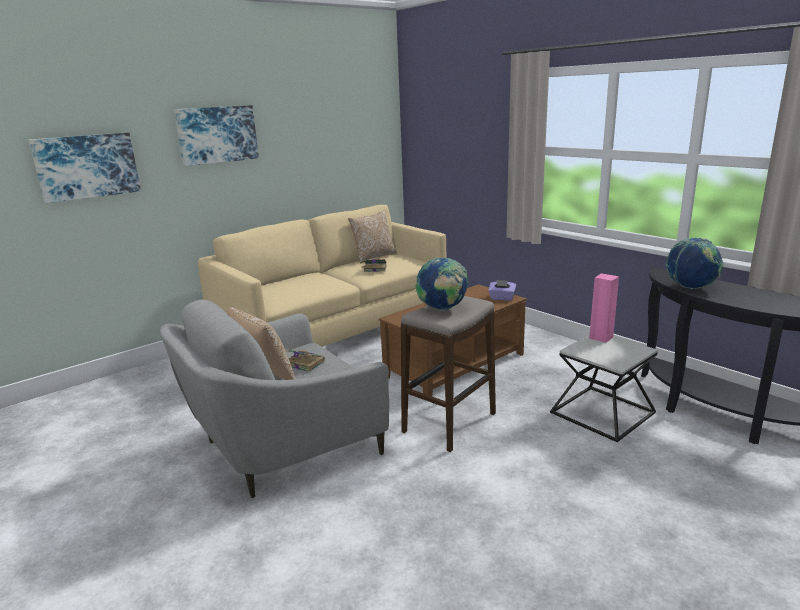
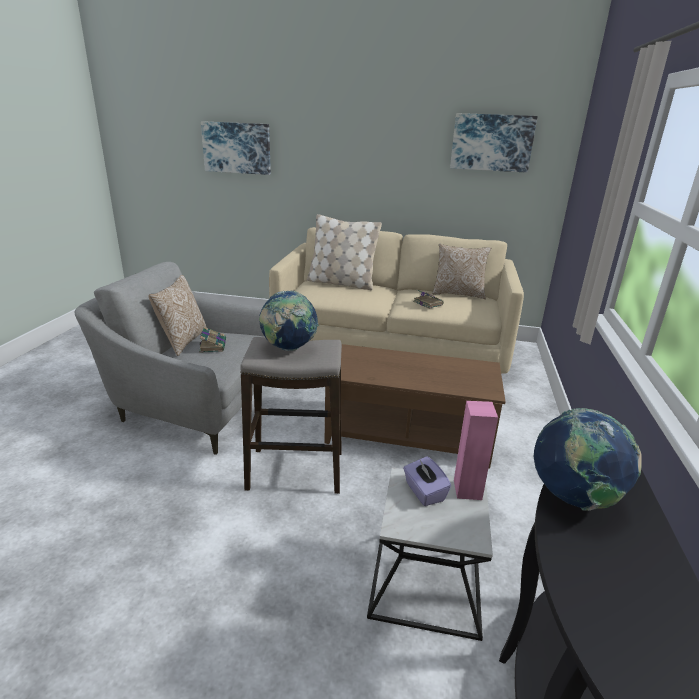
camera: 50 degrees right, 5 degrees up
picture [174,105,259,166] -> picture moved to [450,113,538,173]
purple tissue box [488,280,516,301] -> purple tissue box moved to [403,456,451,506]
none -> beige pillow [307,214,382,290]

